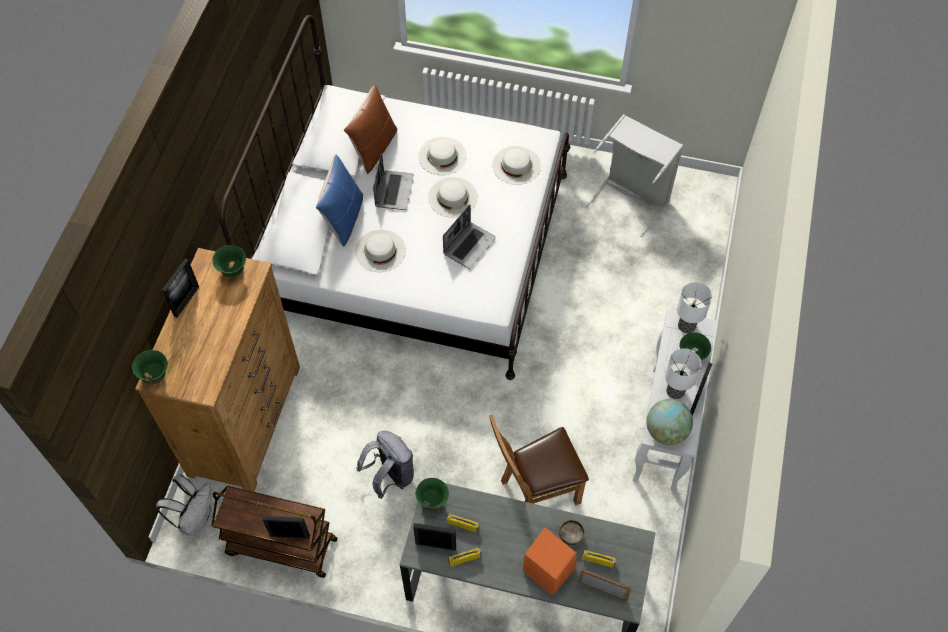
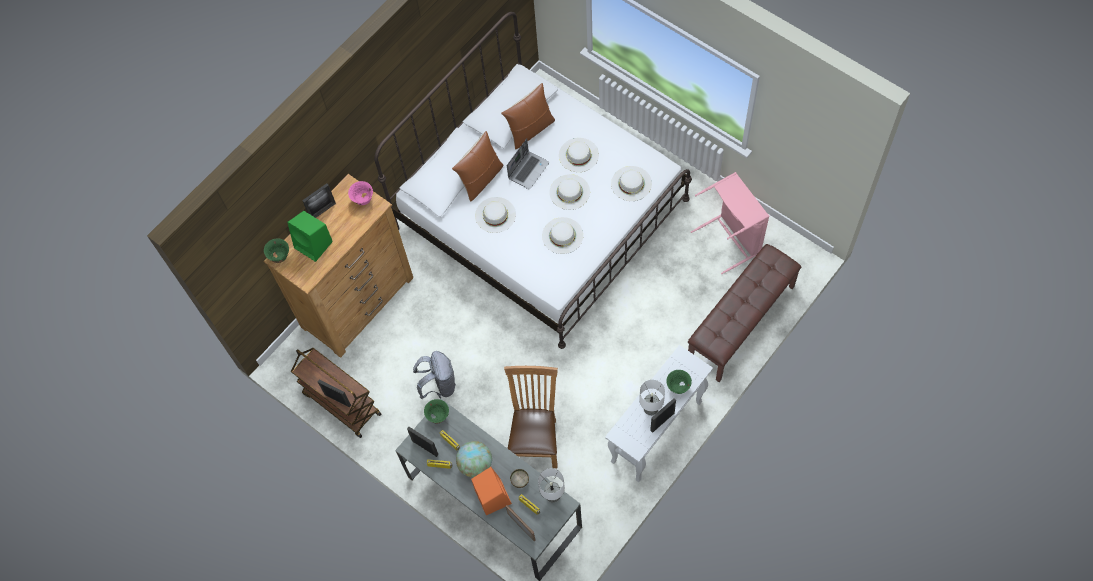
camera: 30 degrees right, 5 degrees up
white backpack [156,474,212,536] -> none
green bowl [212,245,246,277] -> pink bowl [348,181,373,205]
blue pillow [316,154,363,247] -> brown pillow [452,131,503,202]
laptop [443,205,496,269] -> white hat [542,217,583,254]
brown chair [489,414,589,505] -> brown chair turned 90 degrees clockwise [504,366,558,468]
grey laundry basket [586,114,684,237] -> pink laundry basket [691,172,769,274]
globe [646,399,693,445] -> globe moved to [456,441,492,478]
table lamp [677,282,712,333] -> table lamp moved to [538,468,565,503]
none -> green speaker [287,211,333,262]
none -> brown bench [688,244,802,382]

